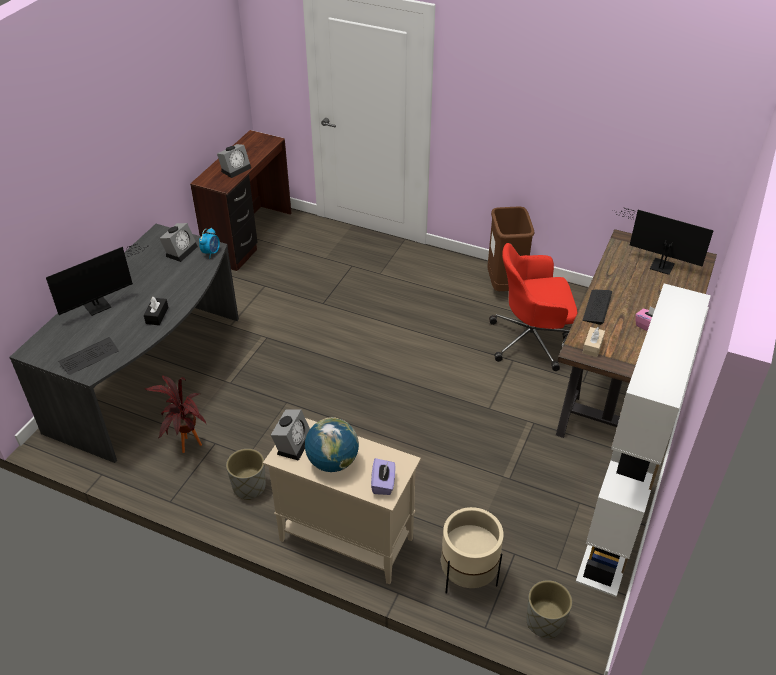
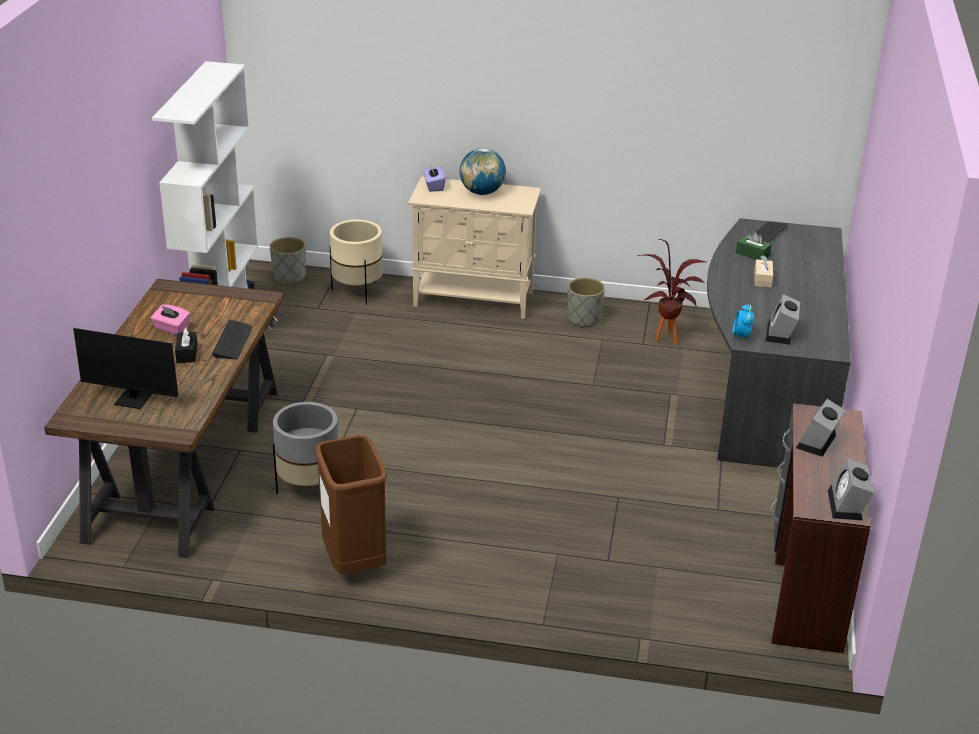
camera: 165 degrees right, 10 degrees down
monitor [46,244,149,316] -> none
black tissue box [144,297,168,325] -> black tissue box moved to [175,327,197,363]
alarm clock [271,409,310,461] -> alarm clock moved to [828,458,874,520]
red office chair [489,243,577,371] -> grey planter [273,402,338,494]
beige tissue box [582,327,605,357] -> beige tissue box moved to [754,255,773,287]
none -> green tissue box [736,232,772,260]

